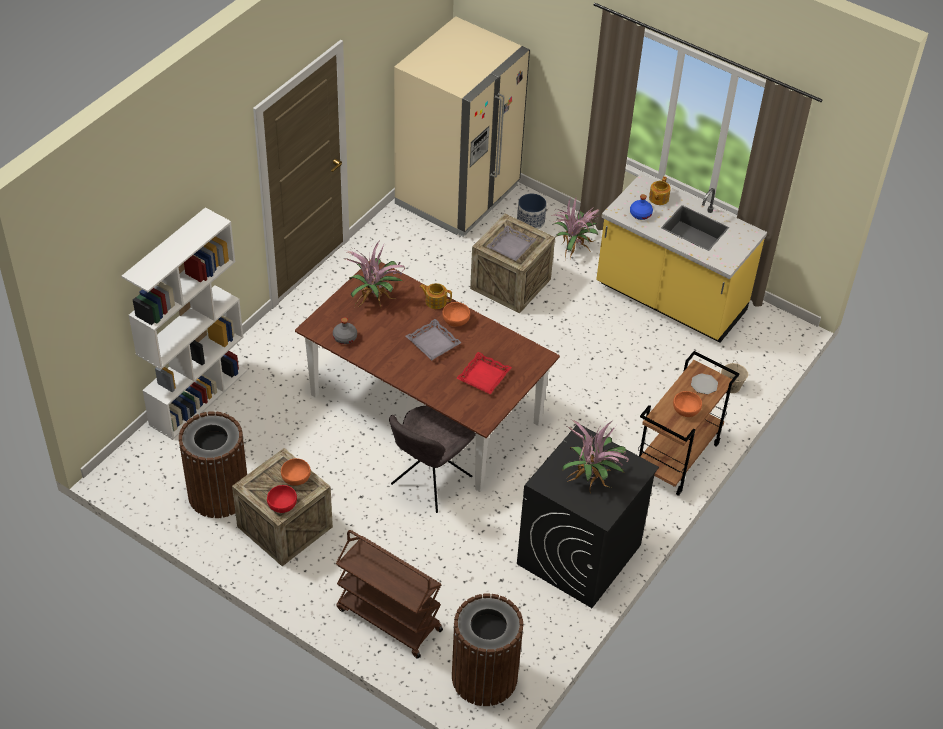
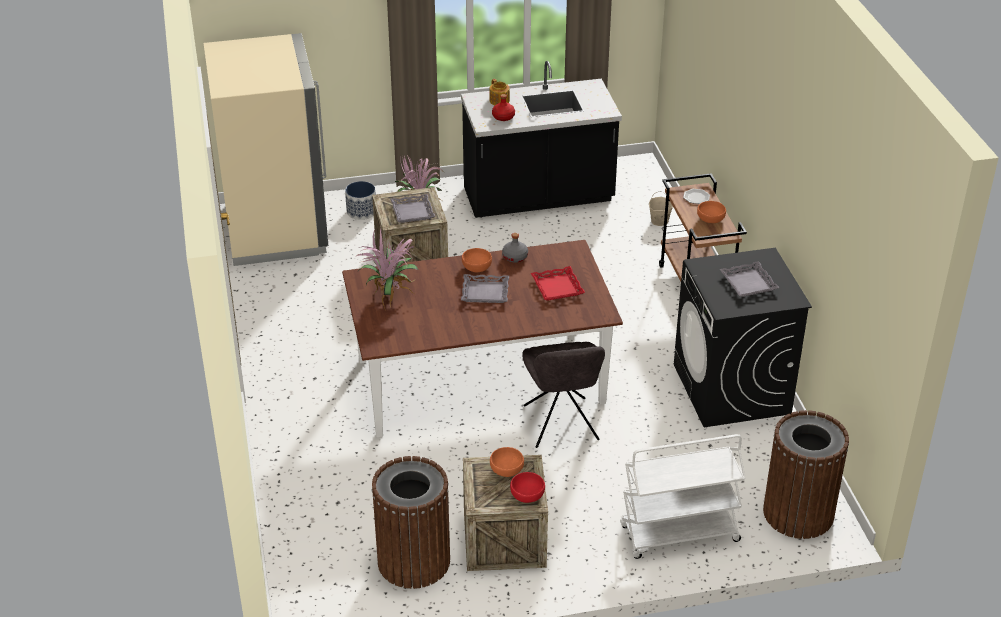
camera: 45 degrees left, 10 degrees down
white bookcase [121,207,247,440] -> none
grey bottle [333,317,357,344] -> grey bottle moved to [502,233,528,263]
brown cart [336,530,443,659] -> white cart [620,434,746,559]
teapot [419,283,452,309] -> none
potted plant [562,419,629,494] -> grey tray [720,261,779,297]
yellow counter [596,173,767,343] -> black counter [461,61,622,218]
blue bottle [630,194,653,220] -> red bottle [492,94,515,121]

